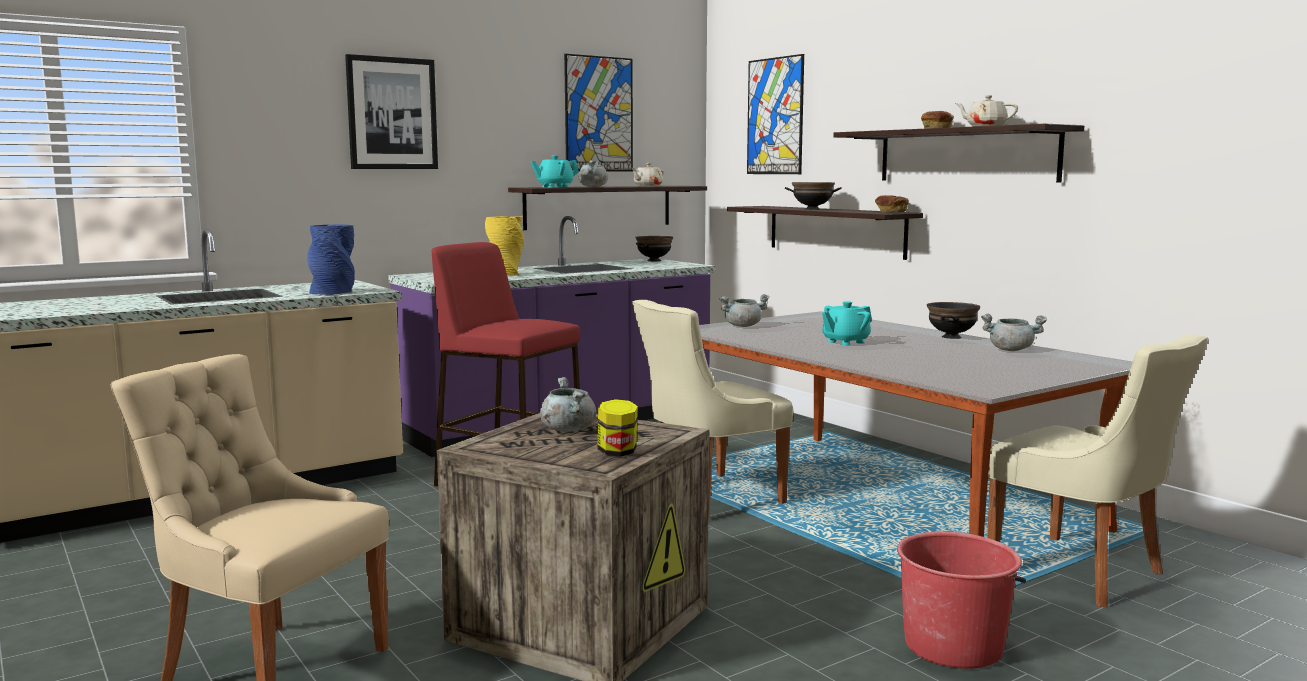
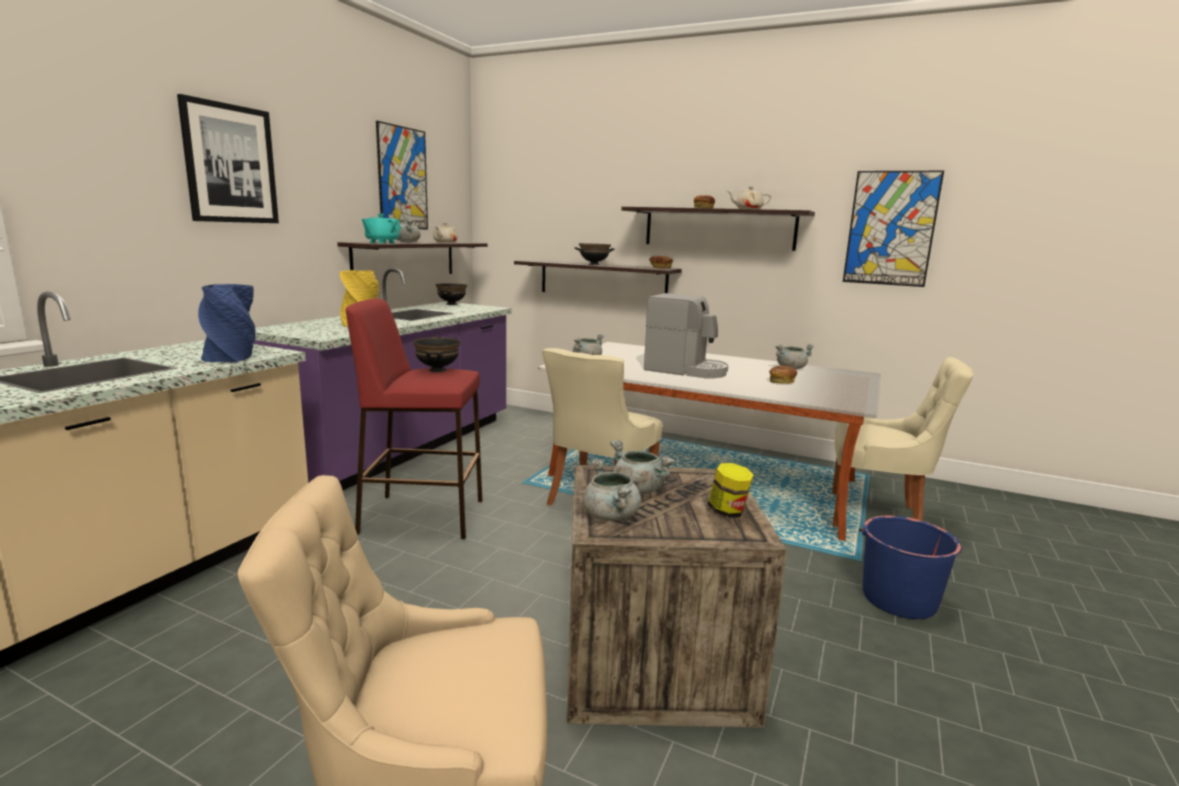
camera: 30 degrees left, 5 degrees up
picture [747,54,804,174] -> picture moved to [843,171,944,287]
turquoise teapot [822,301,872,346] -> coffee machine [644,293,728,378]
red bucket [897,531,1026,669] -> blue bucket [859,516,963,619]
black bowl [927,302,980,339] -> black bowl moved to [413,337,461,372]
none -> grey cooking pot [583,459,641,521]
none -> bread [769,366,797,384]

